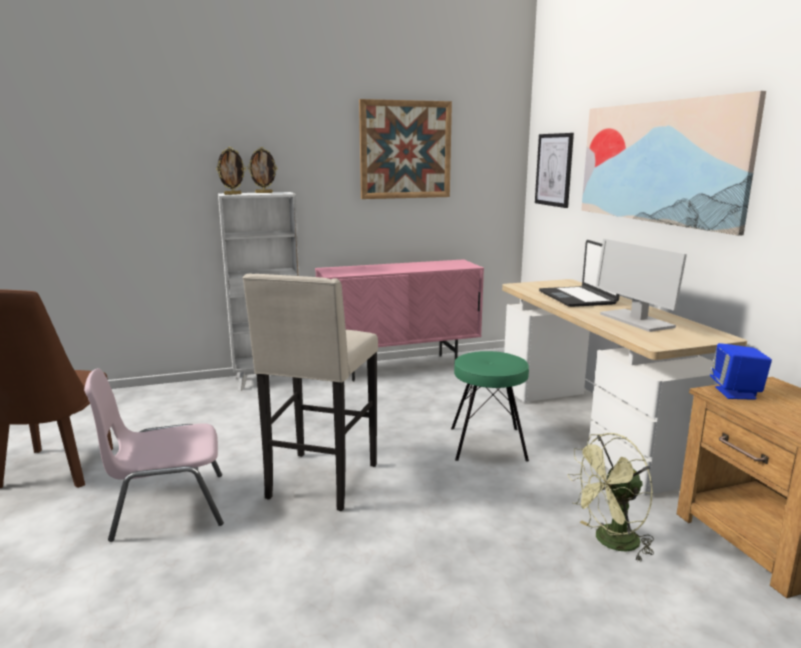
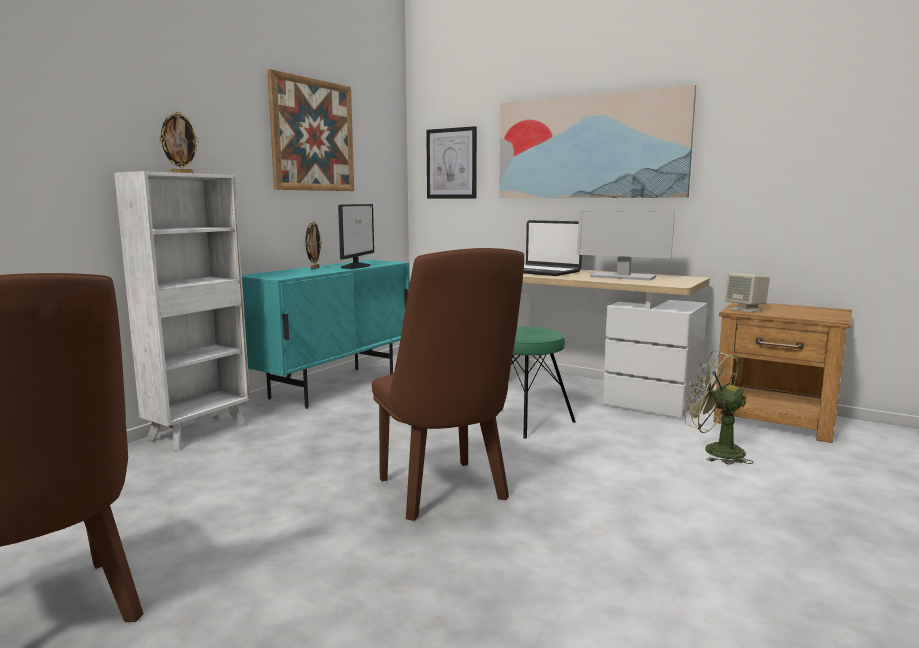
camera: 40 degrees left, 5 degrees down
pink chair [84,368,224,542] -> none
picture frame [216,147,246,195] -> picture frame moved to [306,221,322,269]
beige stool [242,274,378,511] -> brown chair [372,248,524,521]
pink cabinet [315,259,484,381] -> turquoise cabinet [242,260,410,409]
green fan [568,433,654,562] -> green fan turned 105 degrees clockwise [683,351,754,464]
blue speaker [710,343,772,400] -> beige speaker [725,273,770,312]
none -> monitor [338,204,374,269]

